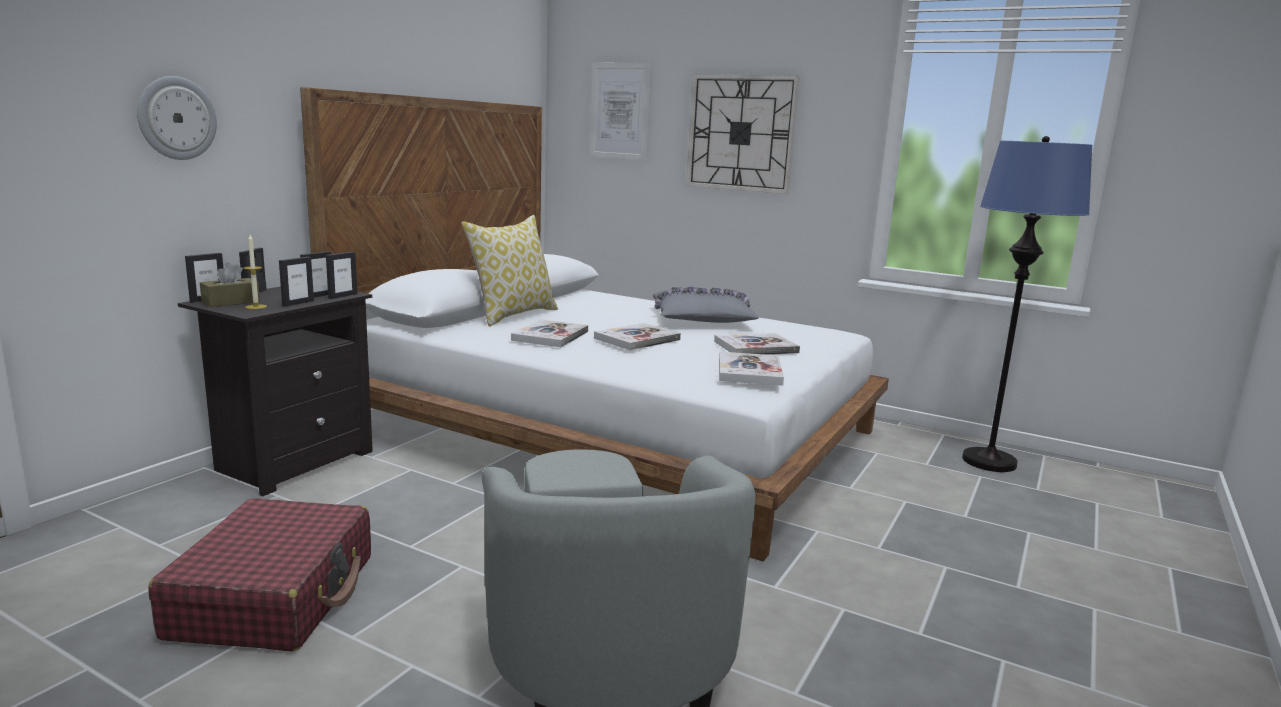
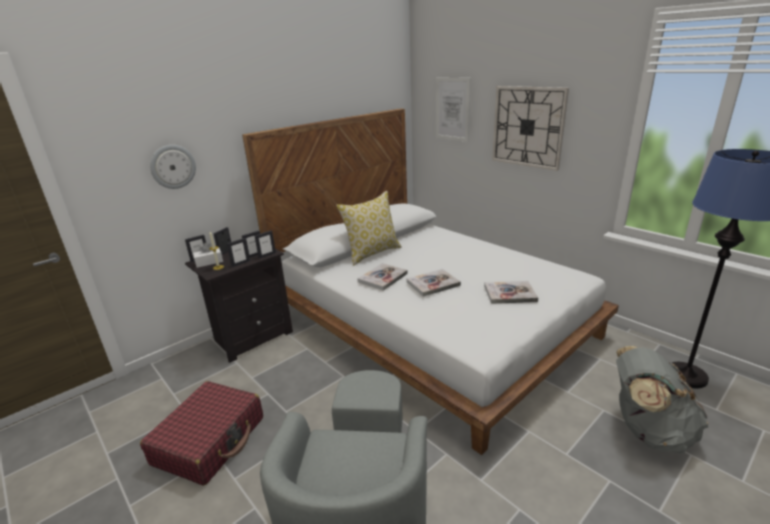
camera: 20 degrees right, 10 degrees up
brown tissue box [200,262,260,307] -> white tissue box [193,243,223,268]
grey pillow [653,286,759,323] -> none
book [719,352,784,386] -> none
none -> grey backpack [616,346,708,453]

